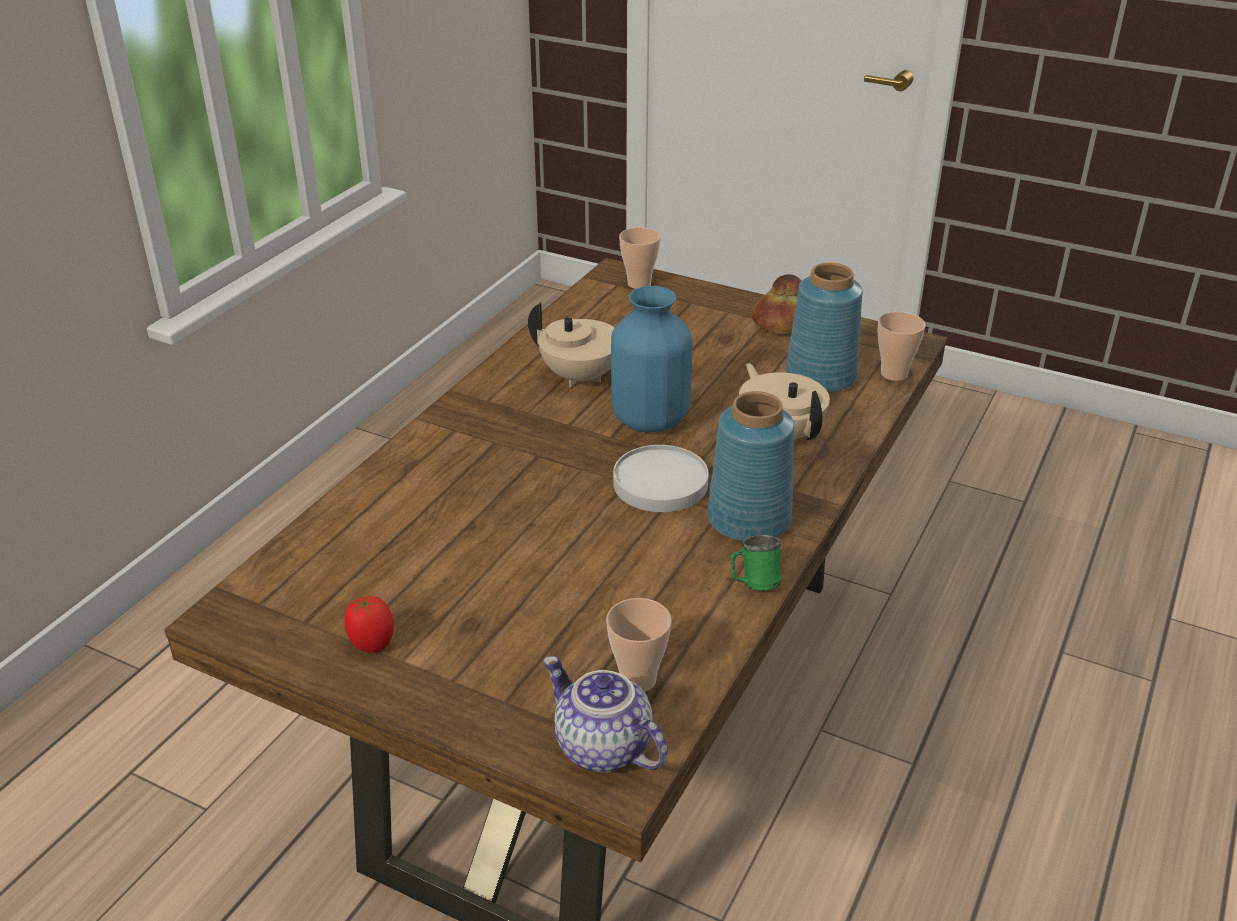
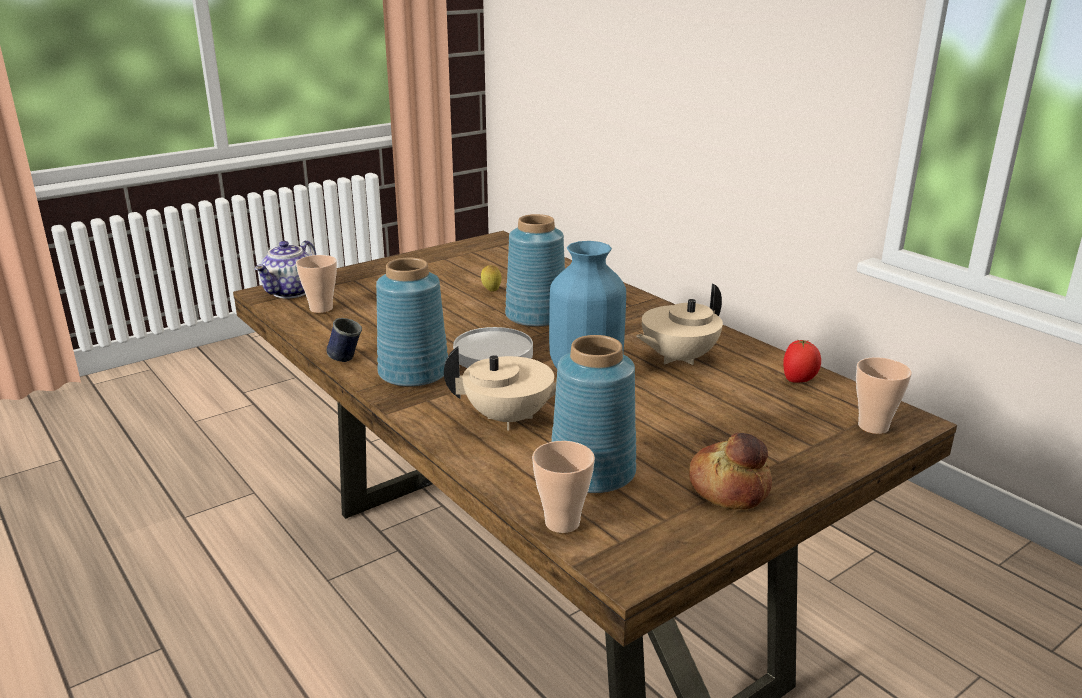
camera: 115 degrees right, 10 degrees down
tomato [345,596,394,653] -> tomato moved to [783,340,821,383]
teapot [543,656,668,772] -> teapot turned 135 degrees clockwise [255,240,316,299]
green mug [730,535,782,590] -> blue mug [326,318,362,362]
none -> lemon [481,265,501,292]
none -> blue vase [505,214,565,327]

